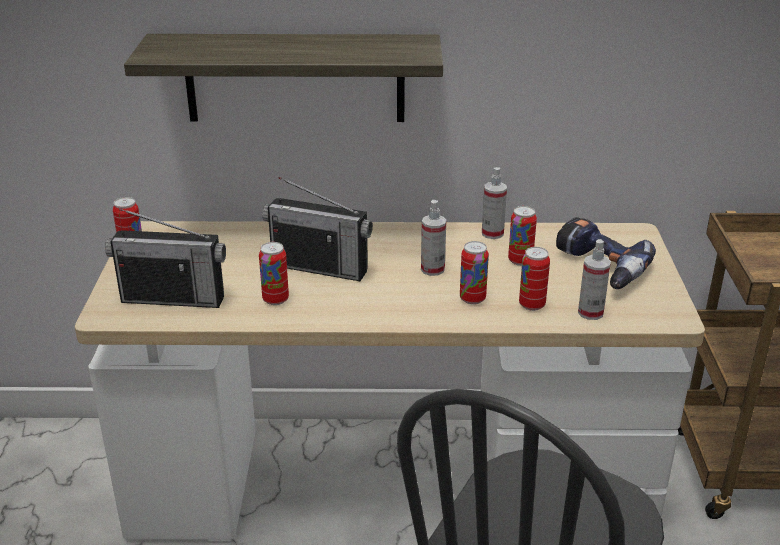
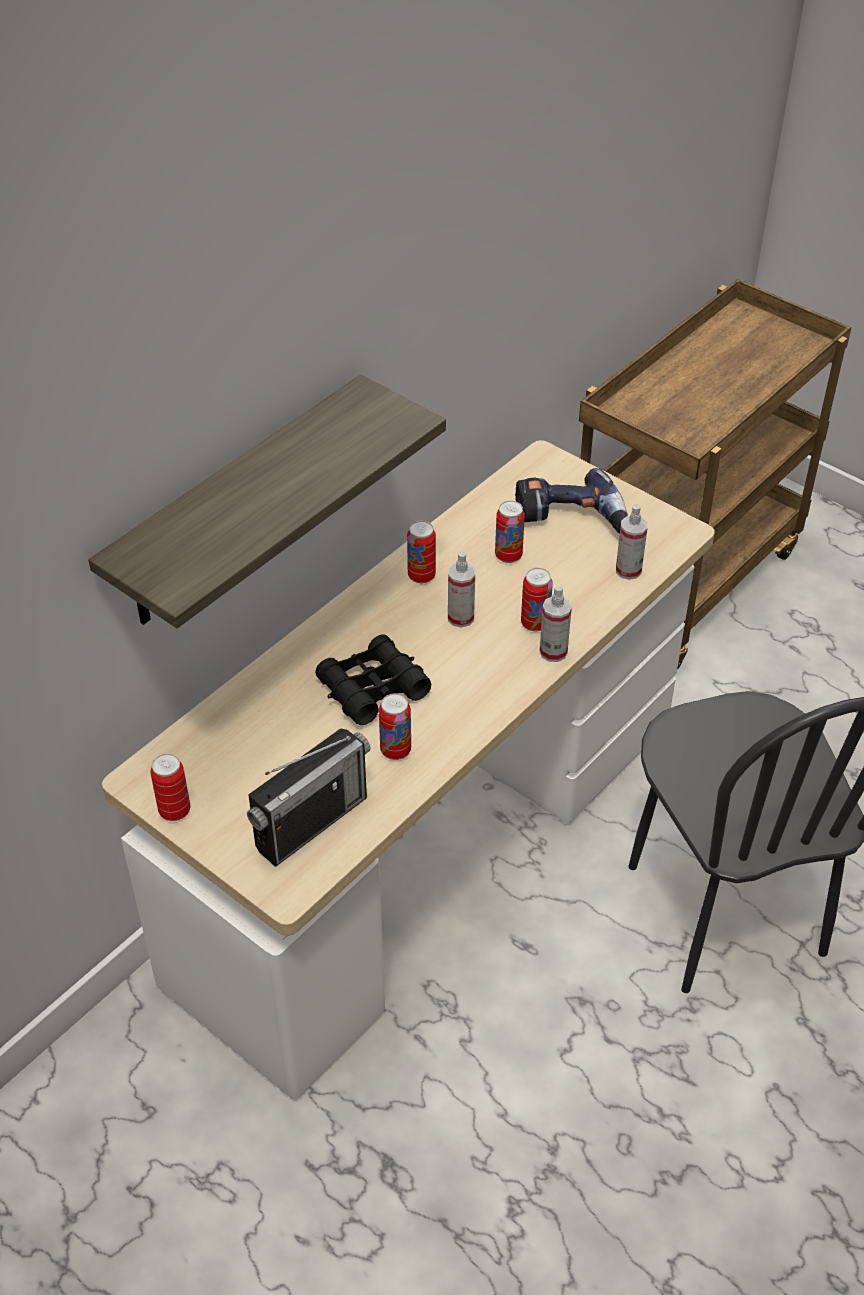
camera: 50 degrees left, 15 degrees up
radio [262,177,373,281] -> black binoculars [315,634,431,725]
spray bottle [482,167,507,239] -> spray bottle moved to [540,585,572,662]
can [519,247,550,311] -> can moved to [407,521,436,583]

